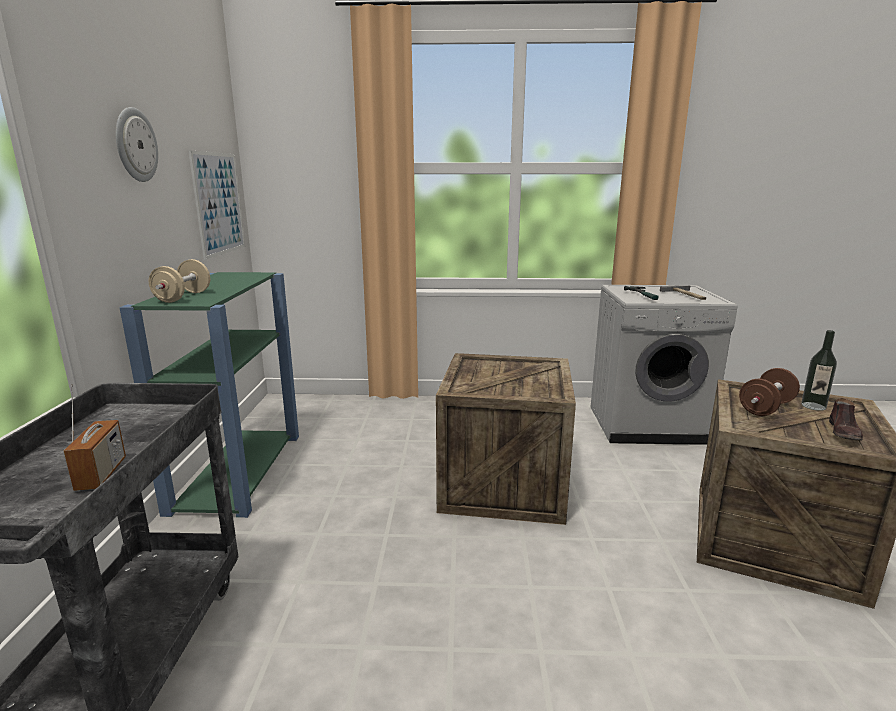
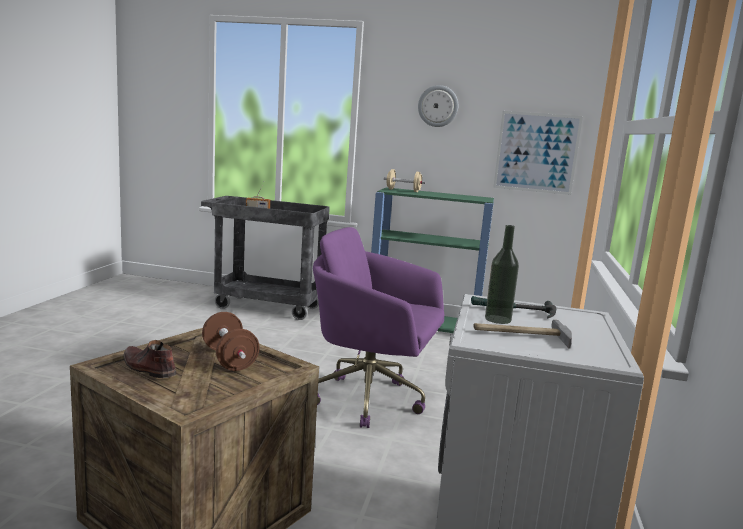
camera: 100 degrees right, 5 degrees down
crate [436,353,576,525] -> purple office chair [313,227,444,428]
bottle [801,330,837,411] -> bottle moved to [485,225,519,324]

